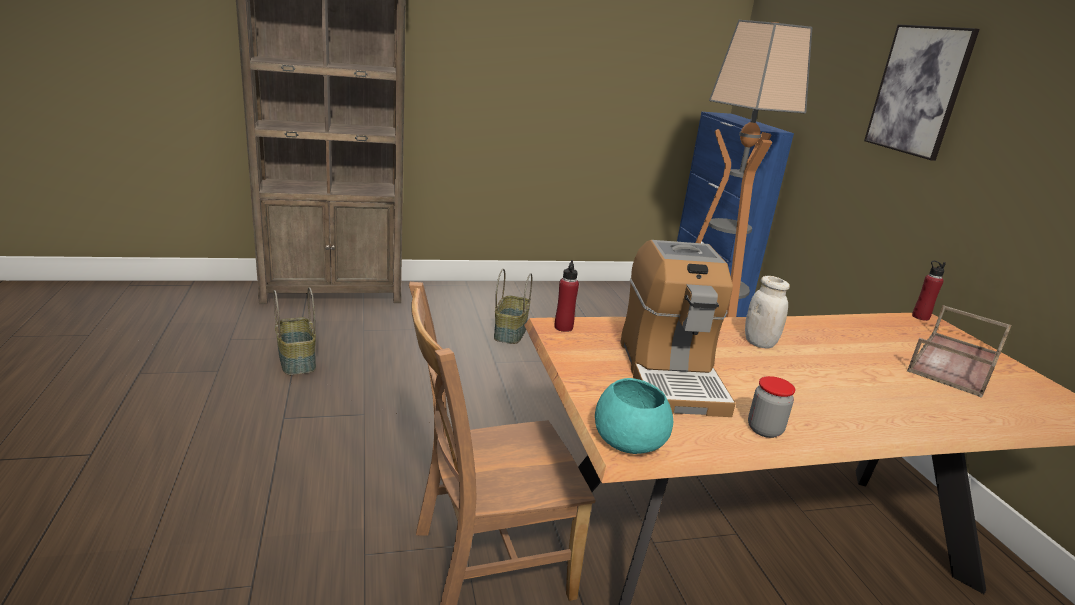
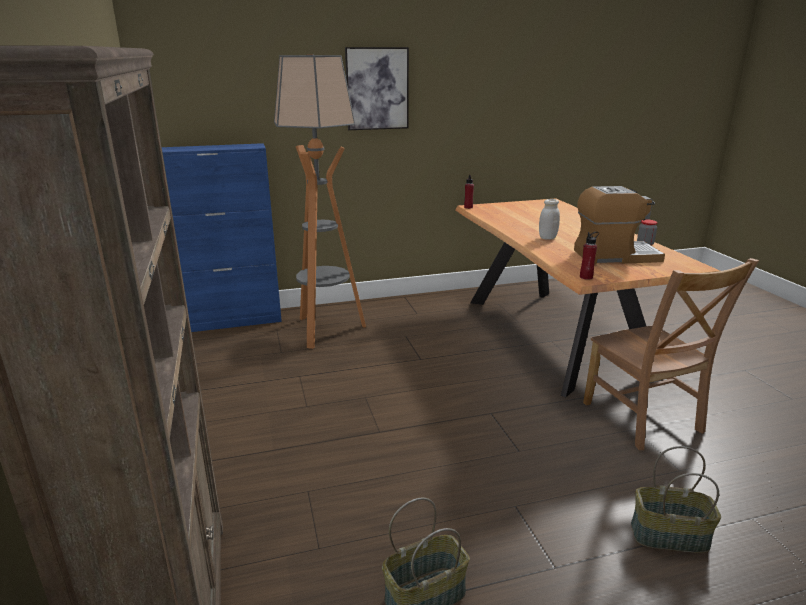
camera: 90 degrees left, 0 degrees up
basket [494,269,532,344] -> basket moved to [631,446,721,553]
turquoise bowl [595,378,673,454] -> none
brown tray [907,305,1011,398] -> none

